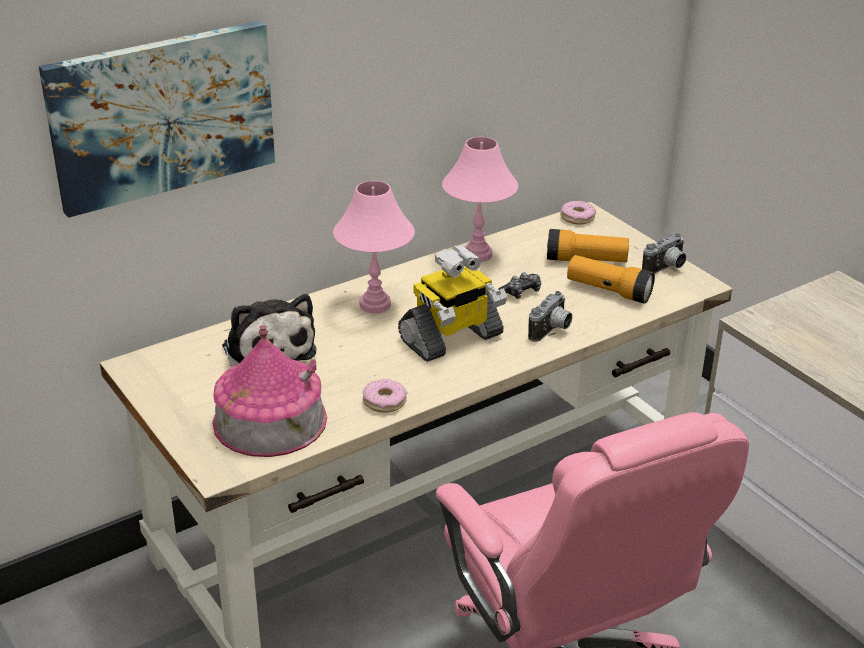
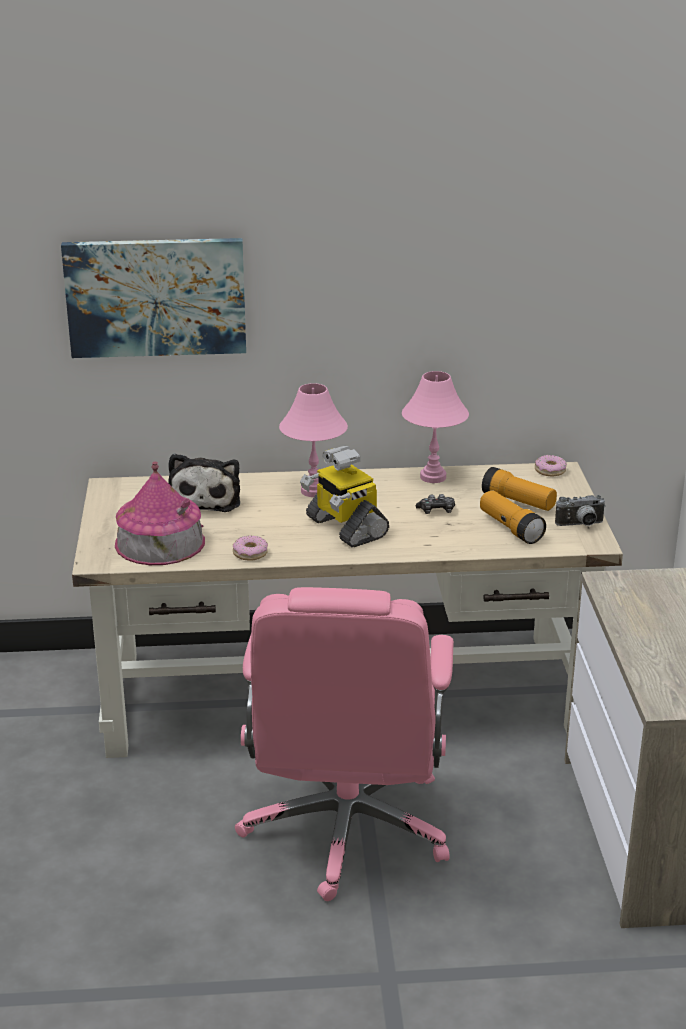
camera: 30 degrees right, 5 degrees down
toy robot [398,246,507,362] -> toy robot turned 60 degrees clockwise [300,446,389,548]
camera [528,291,572,342] -> none

